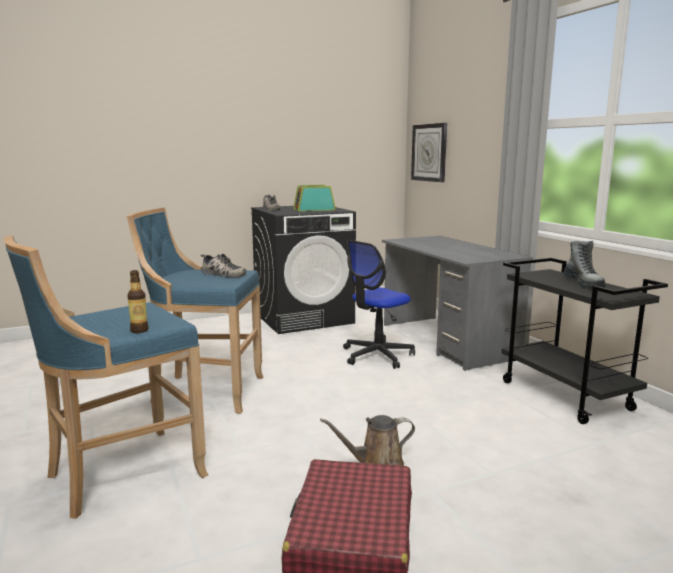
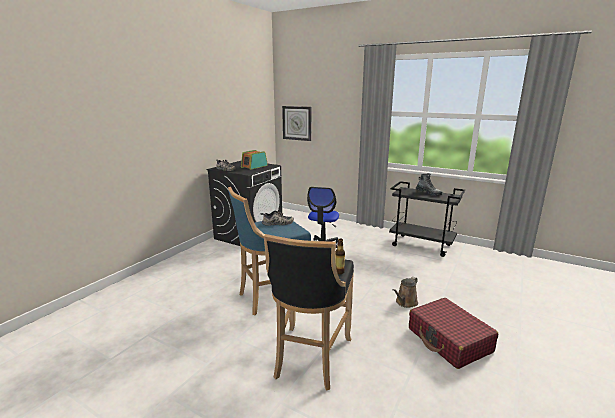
camera: 35 degrees left, 5 degrees up
blue stool [4,235,209,519] -> black stool [264,234,354,391]
grey desk [382,236,533,371] -> none

